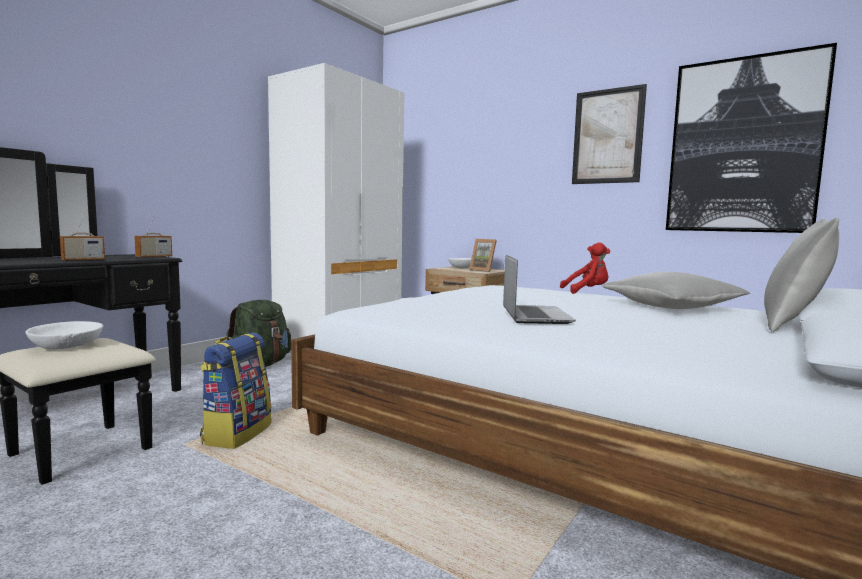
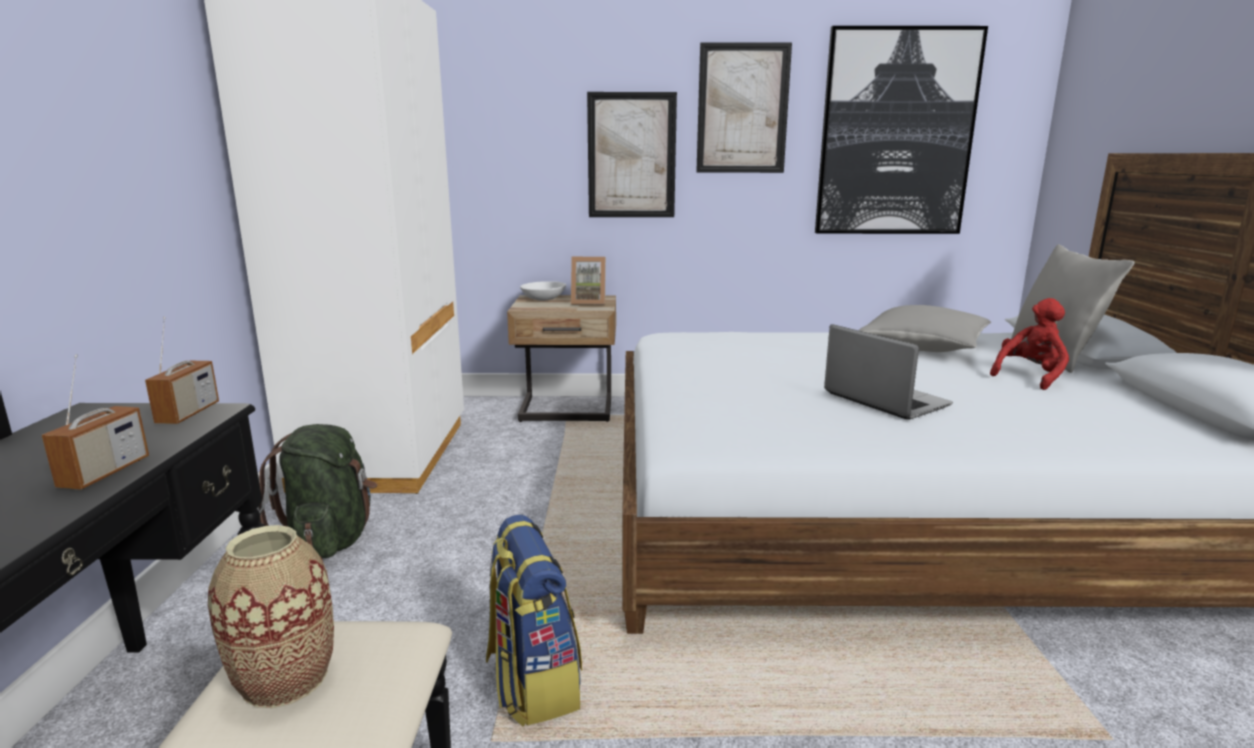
camera: 35 degrees left, 10 degrees up
white bowl [25,321,103,350] -> vase [208,525,334,708]
red plush toy [560,242,610,294] -> red plush toy moved to [990,298,1069,390]
none -> picture [587,92,677,217]

